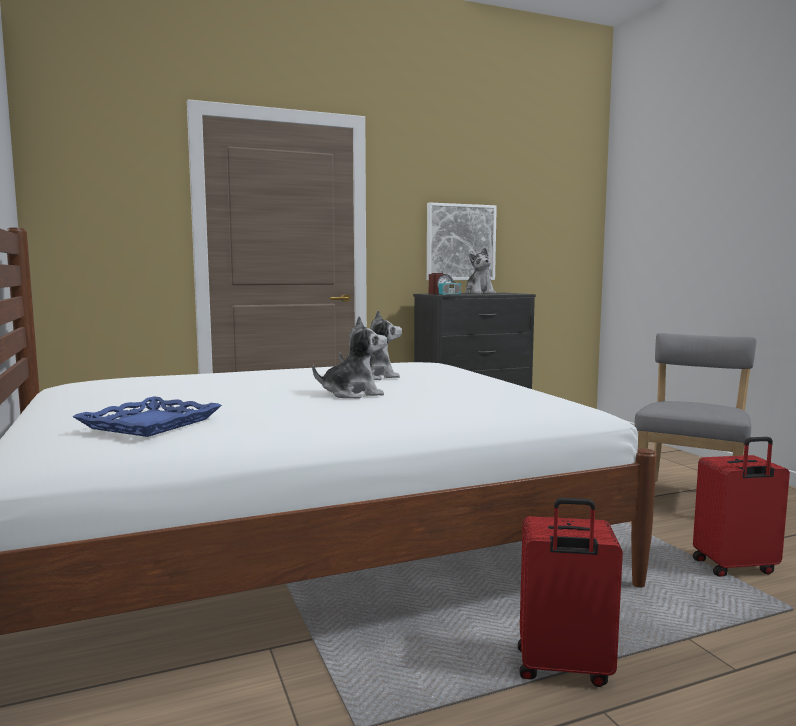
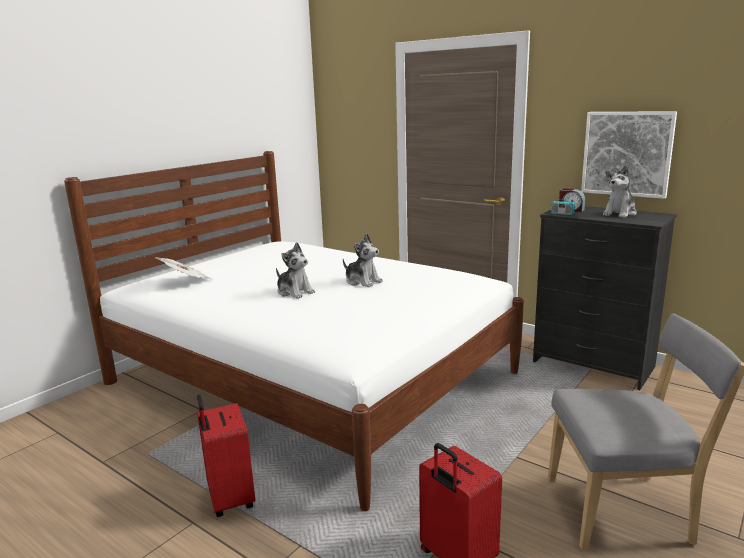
camera: 60 degrees right, 10 degrees up
blue tray [72,397,222,437] -> newspaper [156,258,212,279]

